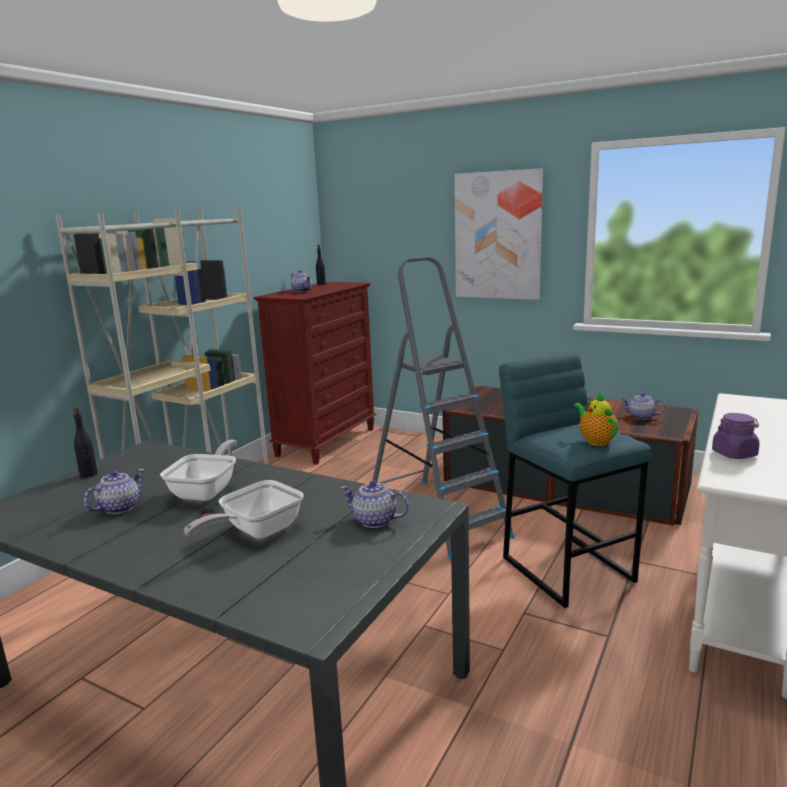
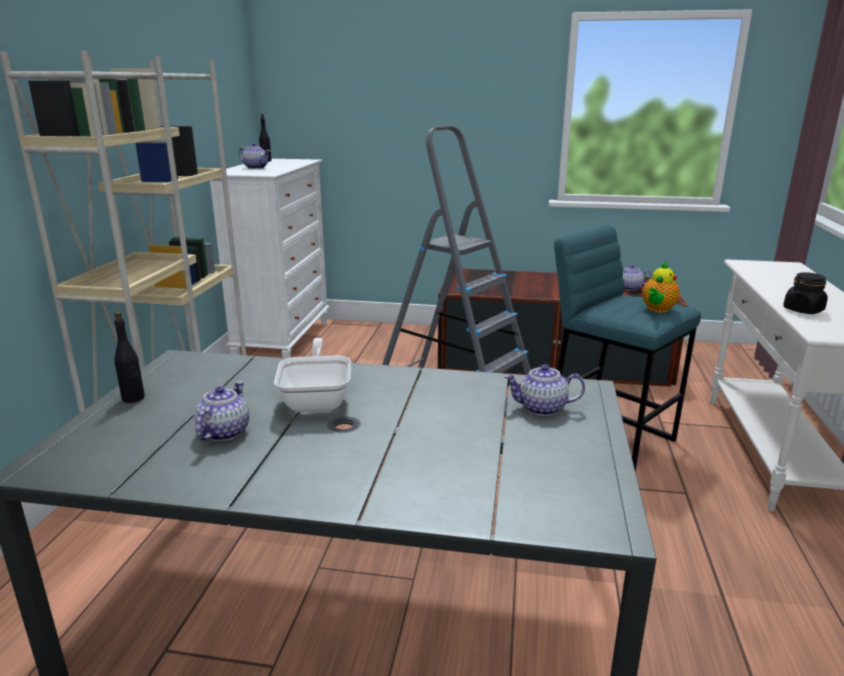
camera: 20 degrees left, 5 degrees up
frying pan [184,480,304,539] -> none
red dresser [254,282,376,465] -> white dresser [210,159,330,358]
picture [454,168,543,300] -> none
teapot [574,393,618,446] -> teapot turned 105 degrees counterclockwise [642,261,680,313]
purple jar [712,413,760,459] -> black jar [783,272,828,314]

